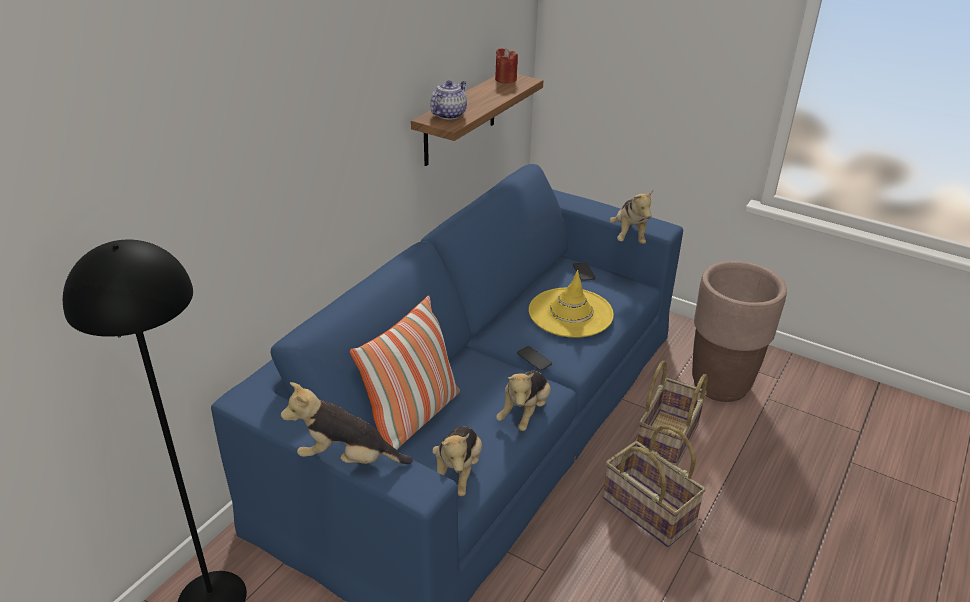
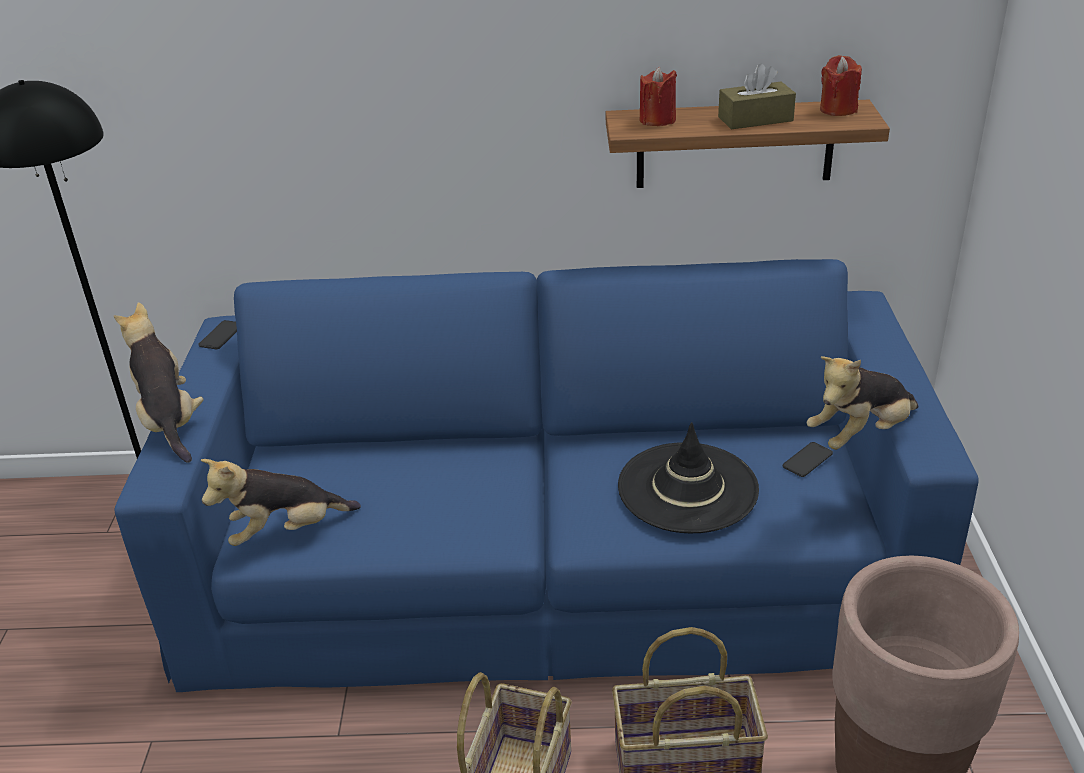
camera: 60 degrees right, 0 degrees up
pillow [350,295,460,450] -> none
teapot [430,80,467,120] -> red candle [639,67,677,126]
plush toy [496,371,551,431] -> none
phone [517,346,552,370] -> phone moved to [198,320,237,349]
yellow hat [529,270,614,338] -> black hat [618,422,759,533]
none -> brown tissue box [718,63,796,129]

